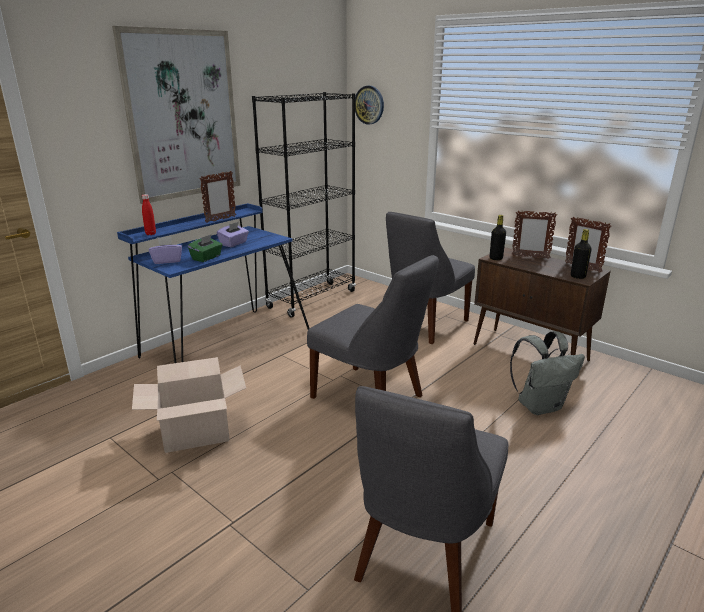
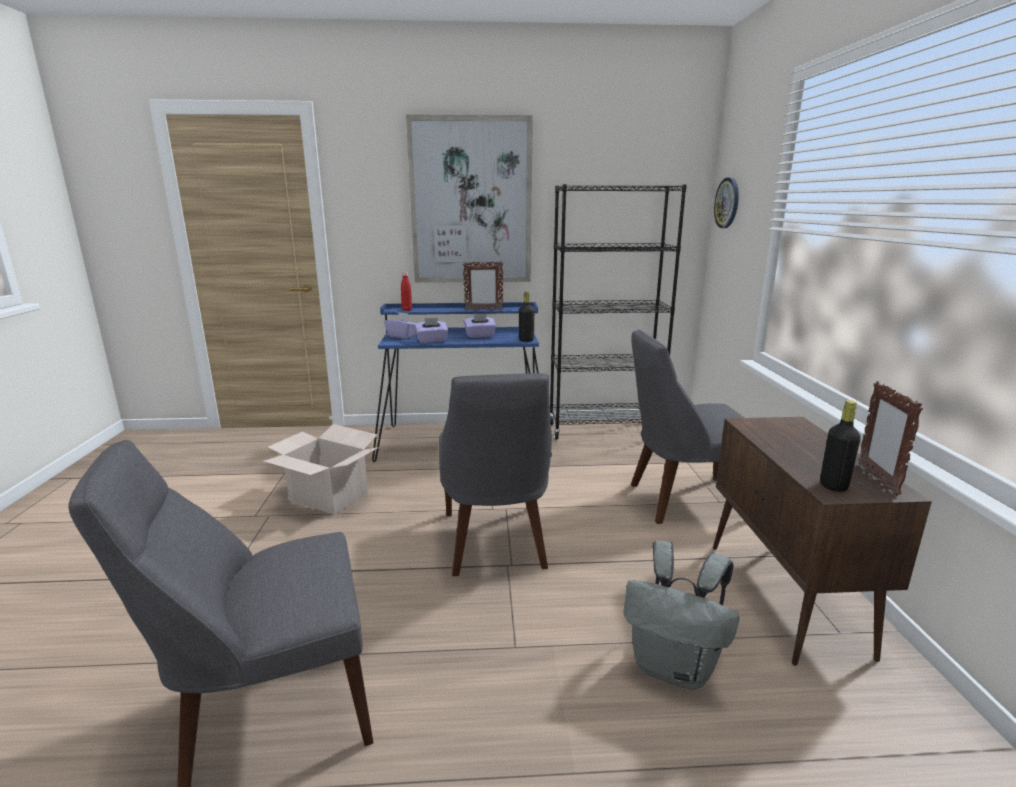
camera: 45 degrees right, 5 degrees down
green tissue box [188,234,223,262] -> purple tissue box [414,318,448,343]
black bottle [490,215,506,260] -> black bottle moved to [519,292,534,342]
picture frame [512,210,557,259] -> none

